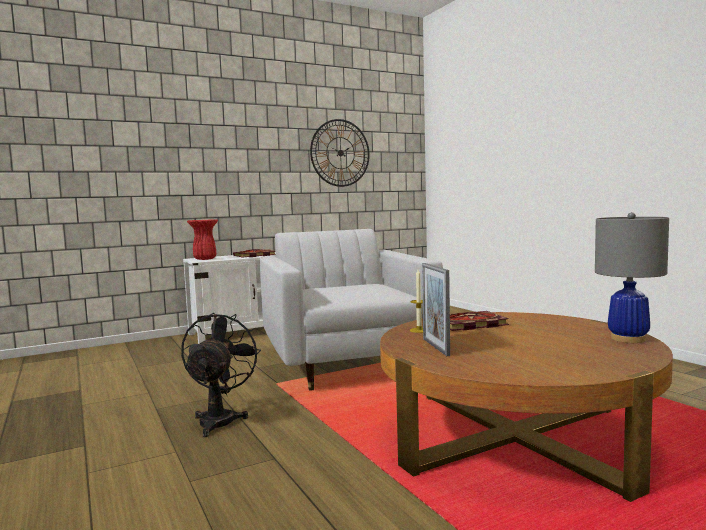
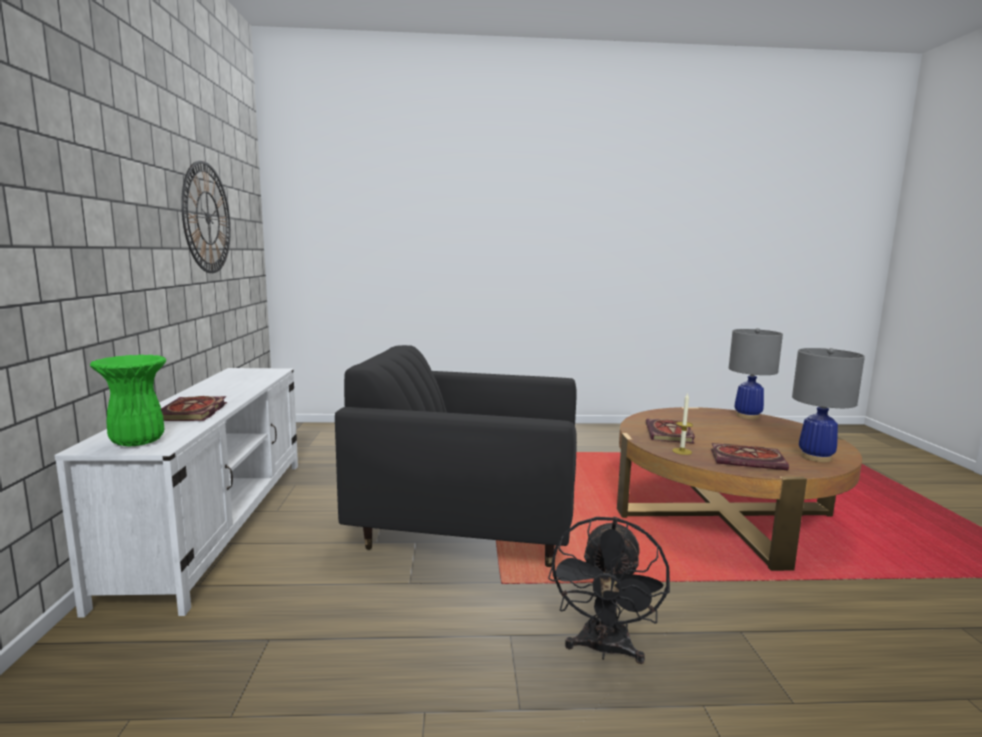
camera: 65 degrees left, 5 degrees up
black fan [181,313,261,437] -> black fan turned 105 degrees counterclockwise [548,516,670,664]
red vase [187,219,218,260] -> green vase [90,355,166,446]
white armchair [260,229,443,391] -> black armchair [335,345,577,567]
picture frame [422,263,450,356] -> book [711,443,789,470]
none -> grey table lamp [792,348,865,462]

